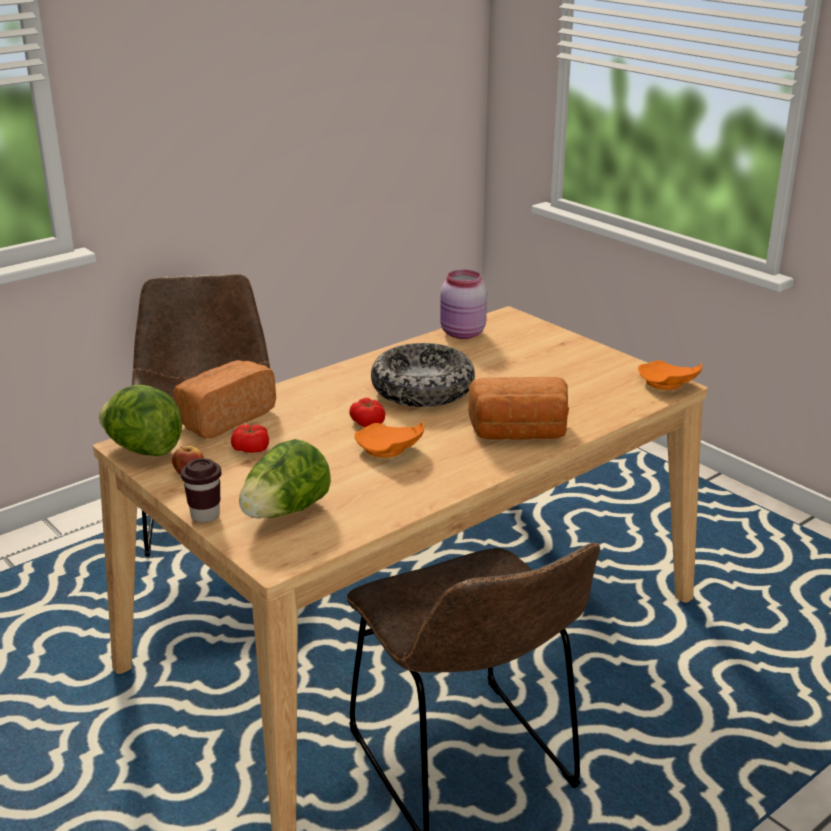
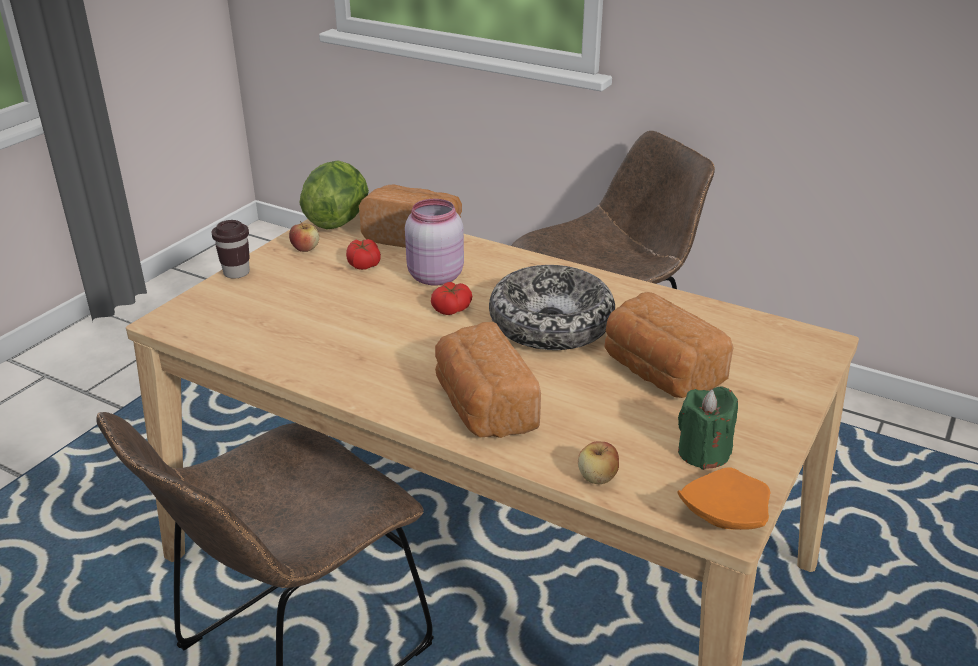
camera: 70 degrees right, 5 degrees up
lettuce [239,439,331,519] -> none
orange plate [354,422,424,458] -> none
pink jar [440,270,487,339] -> pink jar moved to [405,199,464,286]
none -> apple [578,442,619,484]
none -> bread [605,292,734,398]
none -> green candle [678,386,738,470]

